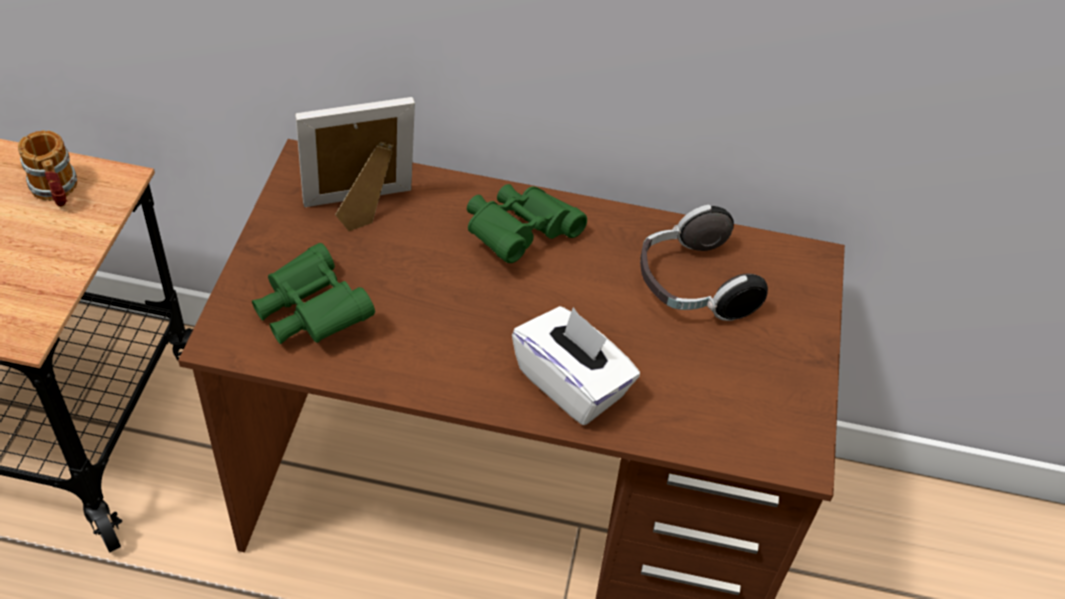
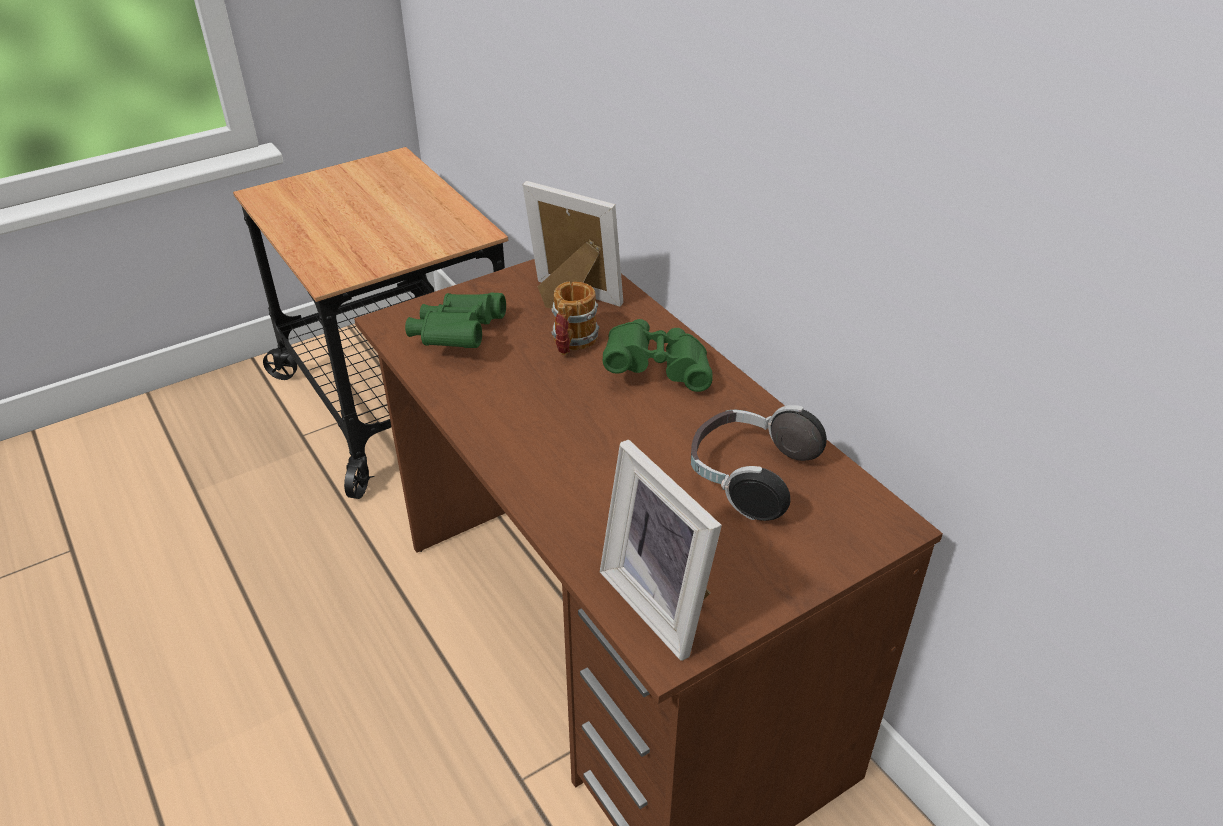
camera: 50 degrees right, 10 degrees down
mug [18,130,77,207] -> mug moved to [551,281,599,355]
white tissue box [512,306,640,425] -> none
none -> picture frame [600,440,722,661]

